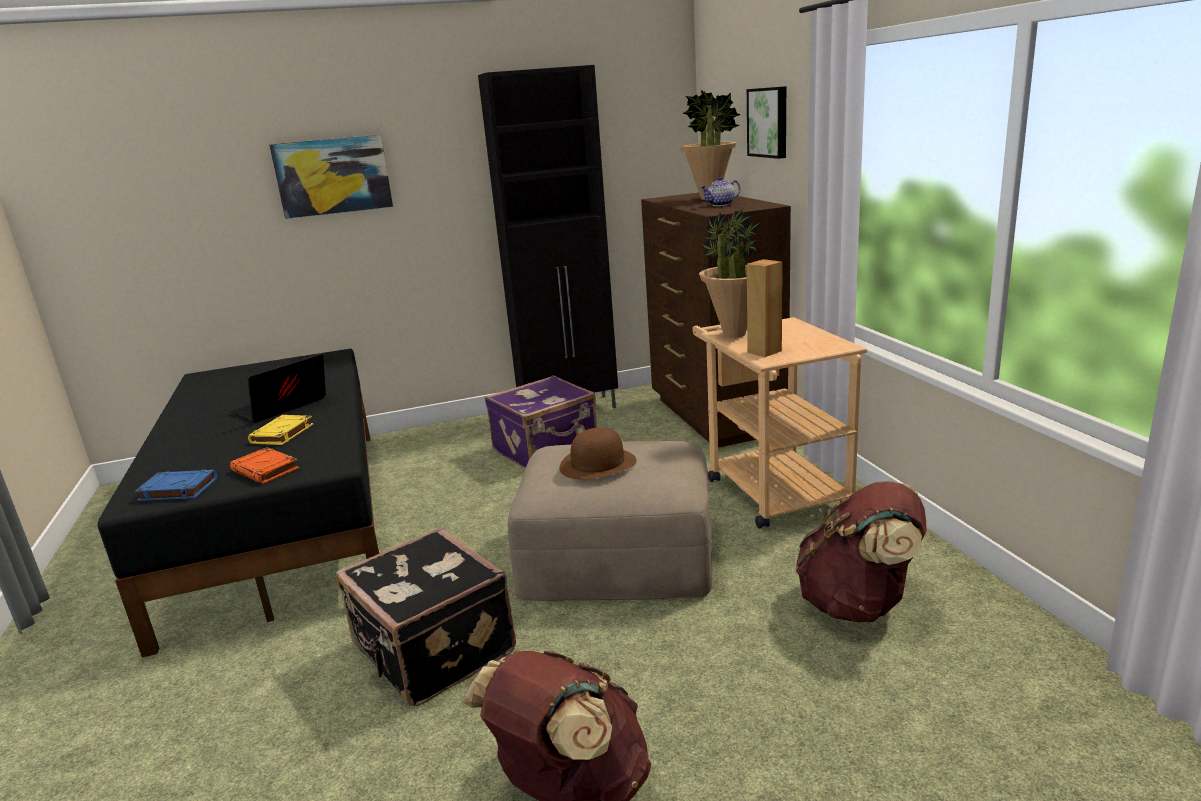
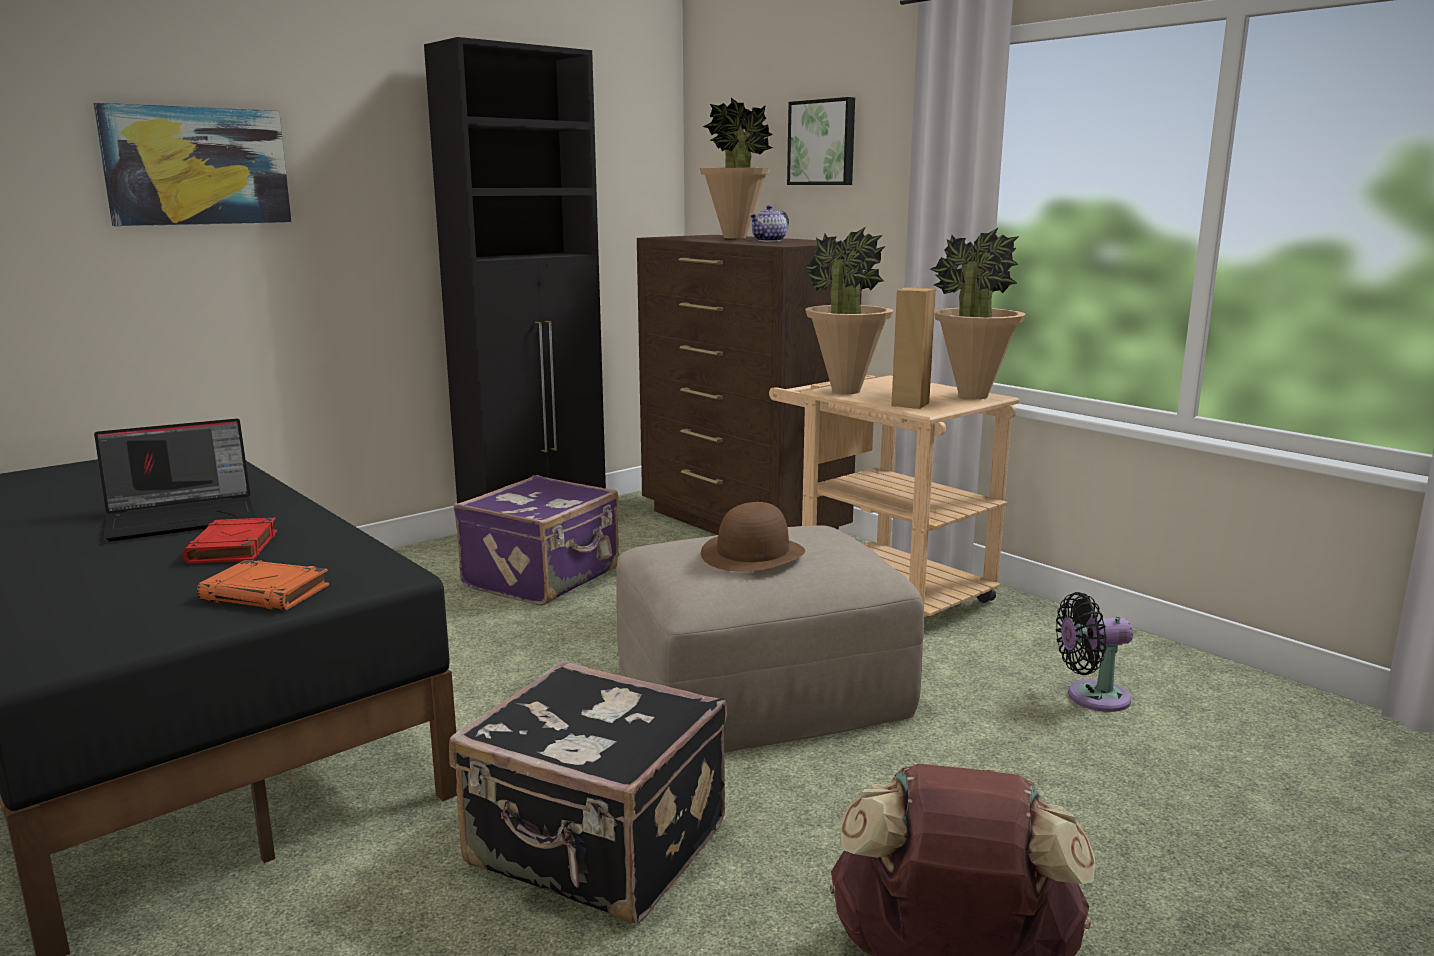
camera: 25 degrees left, 5 degrees down
blue book [134,470,217,501] -> none
laptop [230,353,326,423] -> laptop turned 135 degrees counterclockwise [94,419,257,542]
yellow book [248,415,313,445] -> red book [183,517,277,564]
brown backpack [796,481,927,622] -> black fan [1056,592,1133,712]
none -> potted plant [930,228,1026,399]

